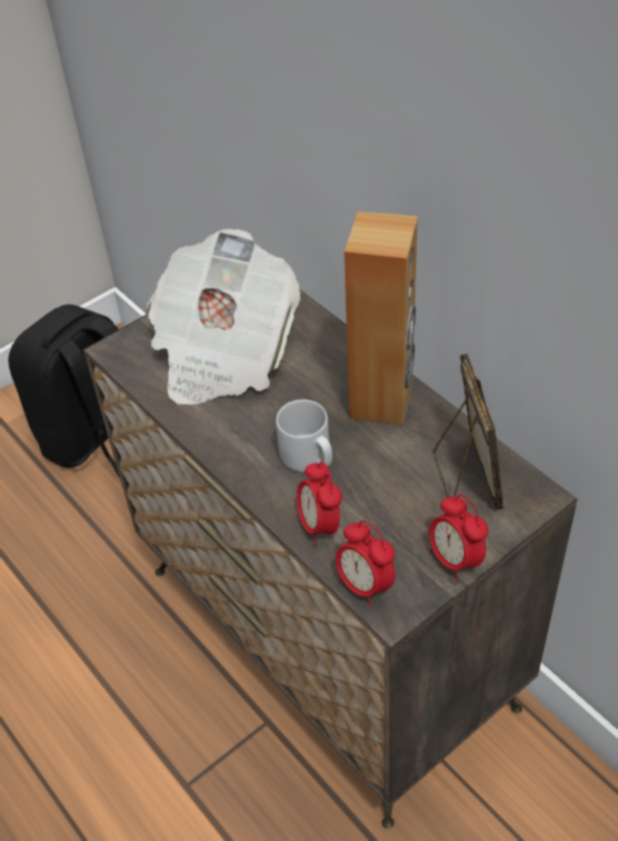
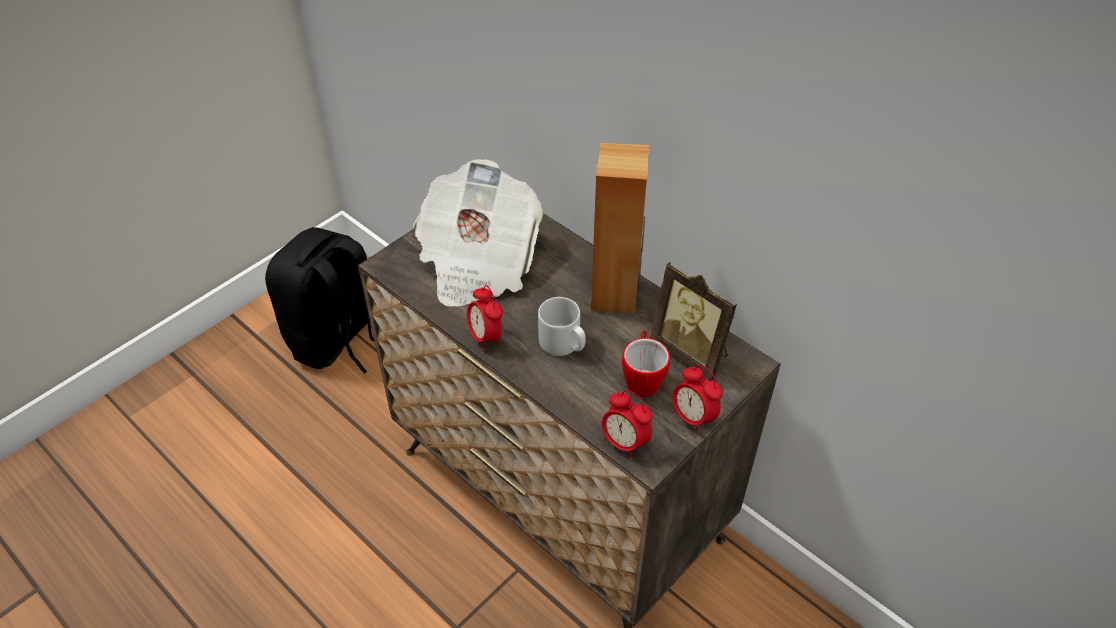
camera: 10 degrees left, 0 degrees up
alarm clock [297,461,342,545] -> alarm clock moved to [467,285,503,352]
picture frame [433,354,504,510] -> picture frame turned 150 degrees clockwise [650,262,737,381]
none -> mug [622,330,670,397]

